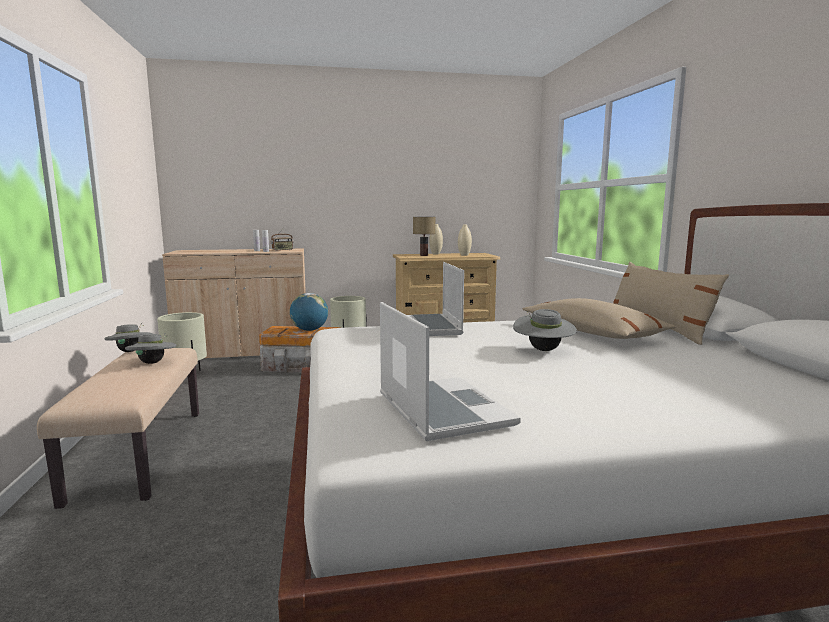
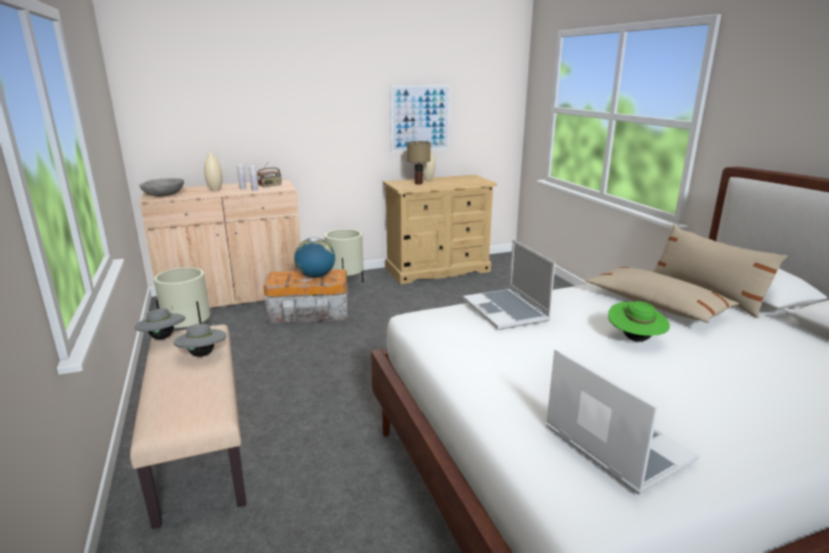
camera: 10 degrees left, 10 degrees up
beige vase [458,224,472,256] -> beige vase moved to [204,153,223,191]
grey hat [513,309,577,351] -> green hat [608,301,670,342]
none -> grey bowl [139,178,184,197]
none -> picture [390,85,450,152]

